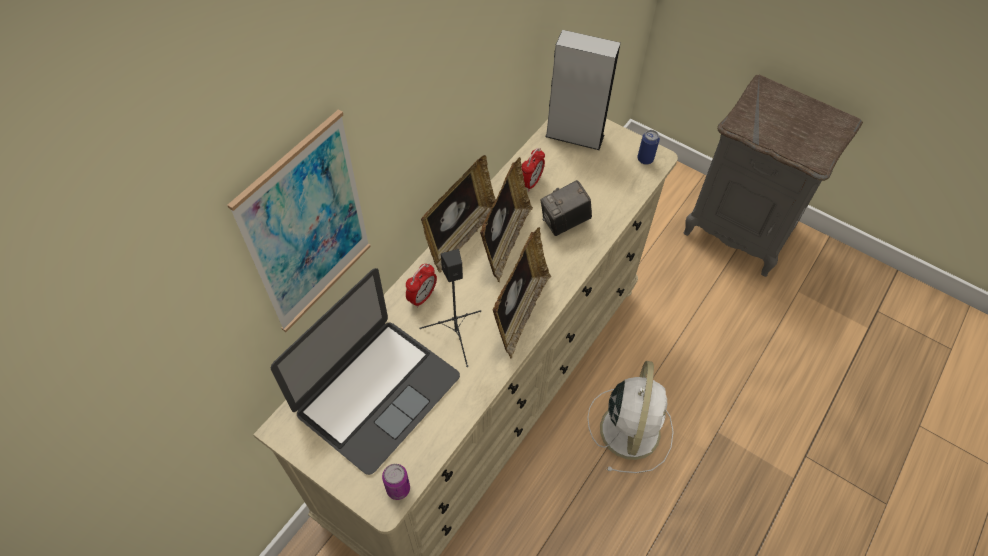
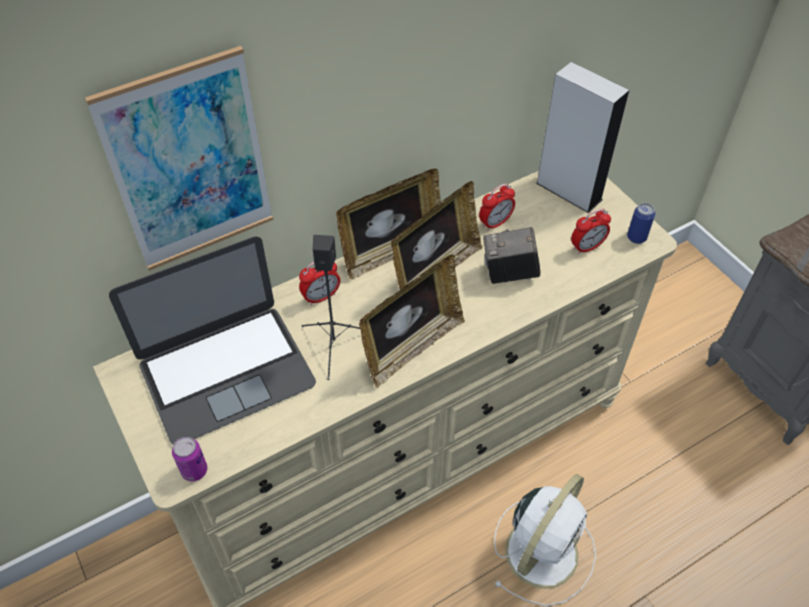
camera: 25 degrees right, 5 degrees down
none -> alarm clock [571,209,611,255]

